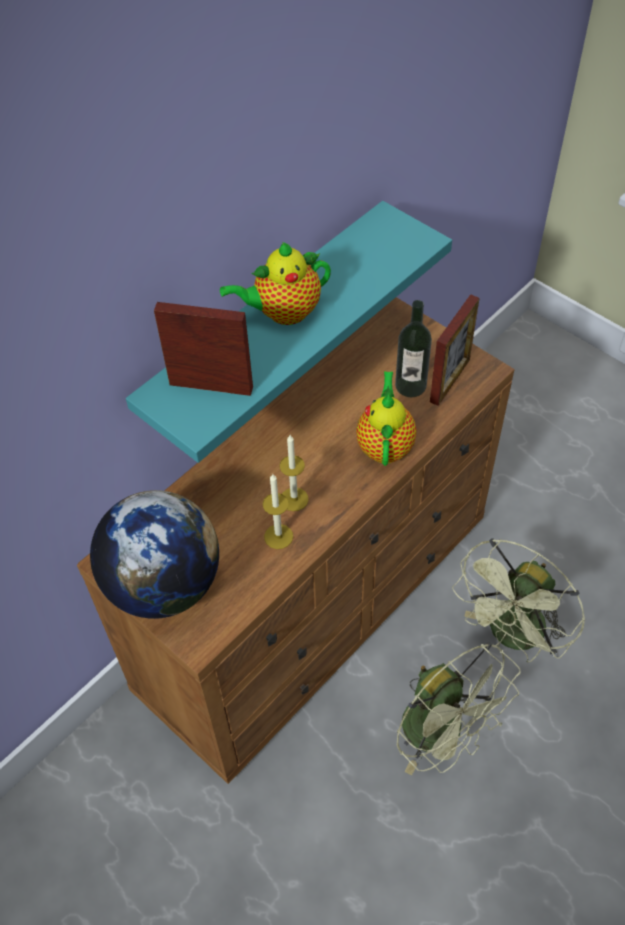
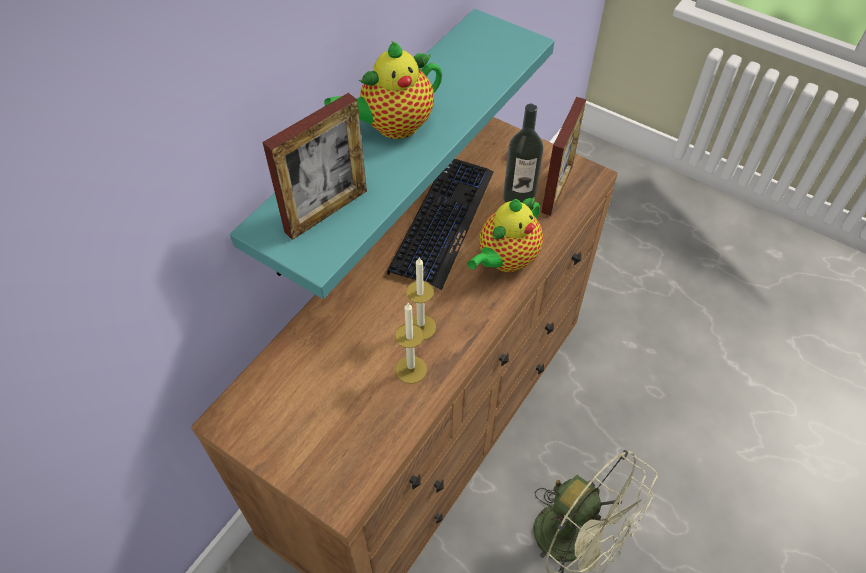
camera: 10 degrees left, 0 degrees up
globe [90,490,219,619] -> none
picture frame [154,302,253,396] -> picture frame turned 135 degrees clockwise [262,93,367,240]
teapot [356,371,417,466] -> teapot turned 135 degrees counterclockwise [467,196,543,272]
green fan [452,538,585,663] -> none
none -> keyboard [387,159,494,290]

